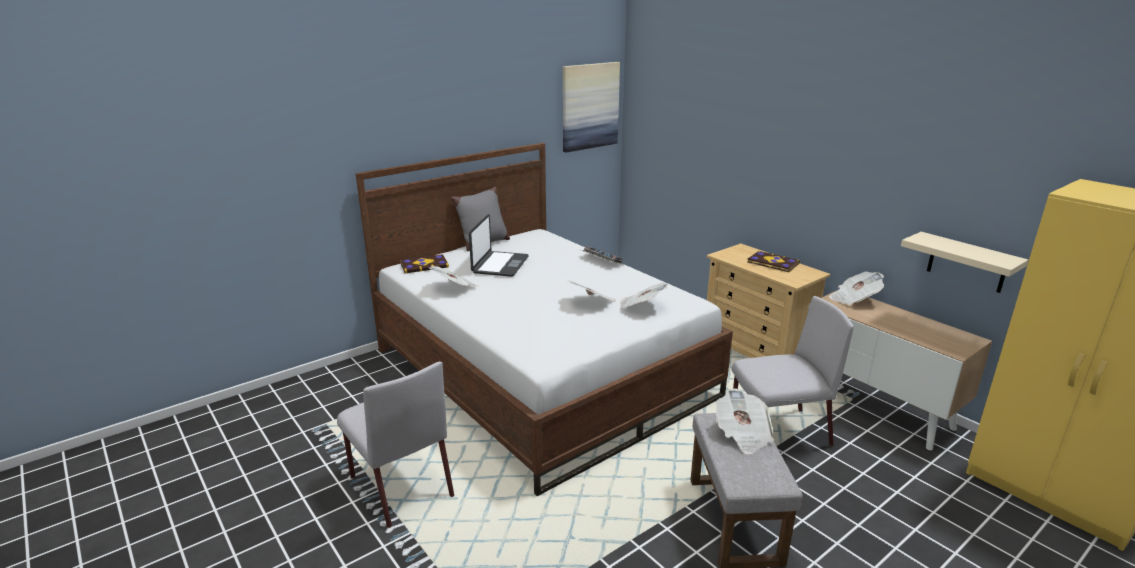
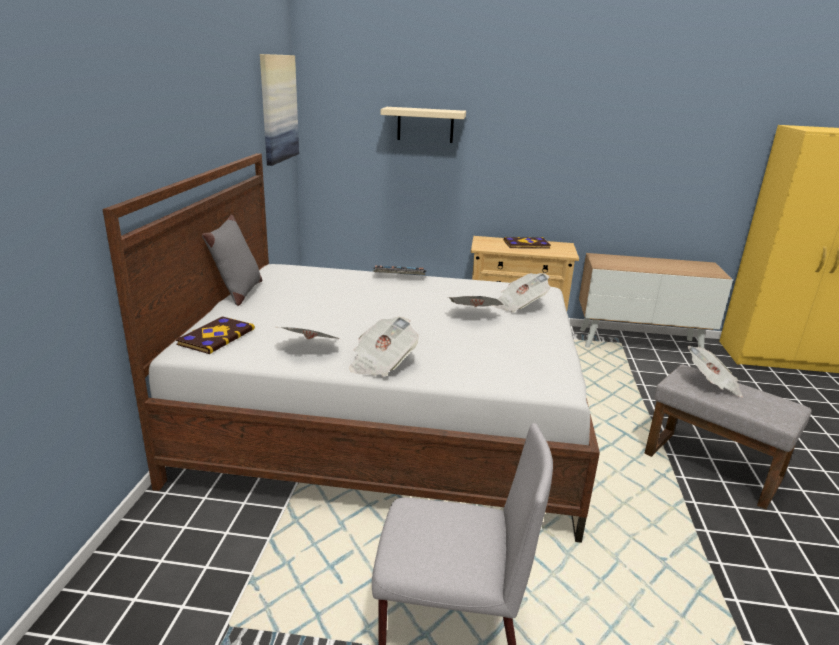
camera: 45 degrees left, 0 degrees up
laptop [469,214,529,277] -> none
grey chair [731,296,854,446] -> none
newspaper [829,272,884,305] -> newspaper moved to [349,317,419,377]
beige shelf [901,232,1028,293] -> beige shelf moved to [381,107,466,143]

